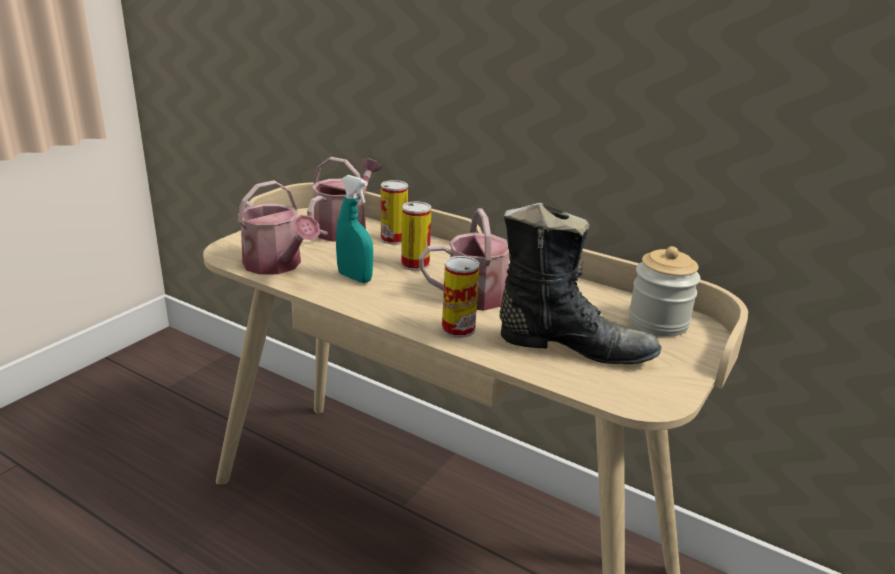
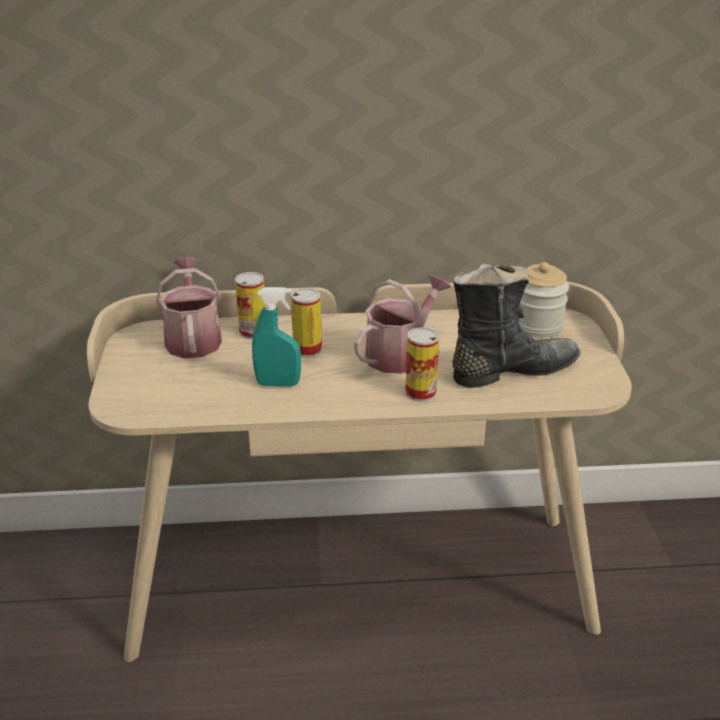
camera: 35 degrees left, 5 degrees up
watering can [238,180,320,275] -> none

